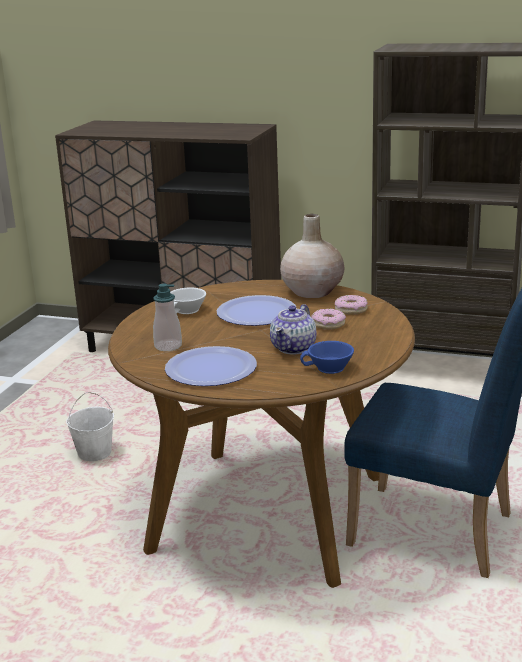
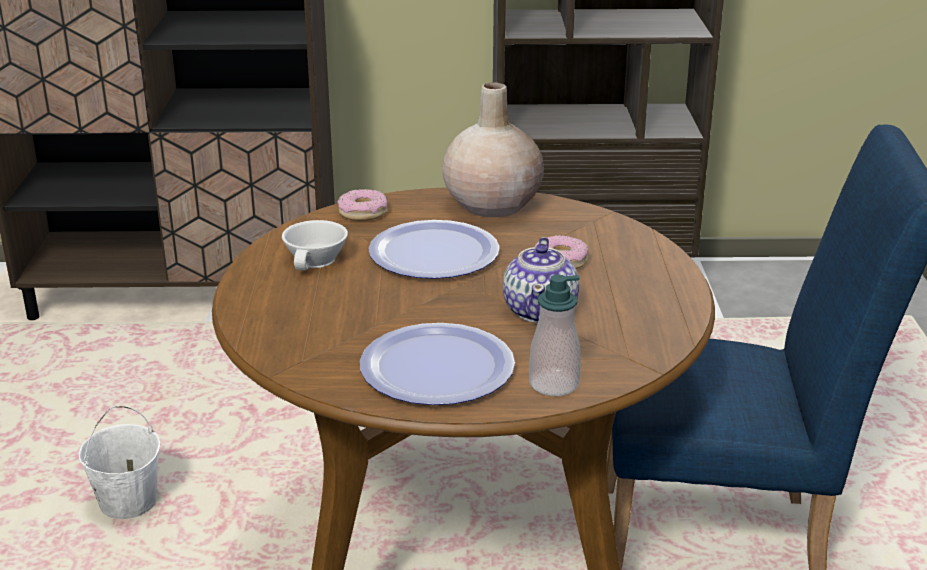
camera: 20 degrees left, 5 degrees up
soap dispenser [153,284,182,351] -> soap dispenser moved to [529,275,581,396]
blue cup [300,341,354,374] -> none
donut [335,295,368,315] -> donut moved to [337,189,387,221]

